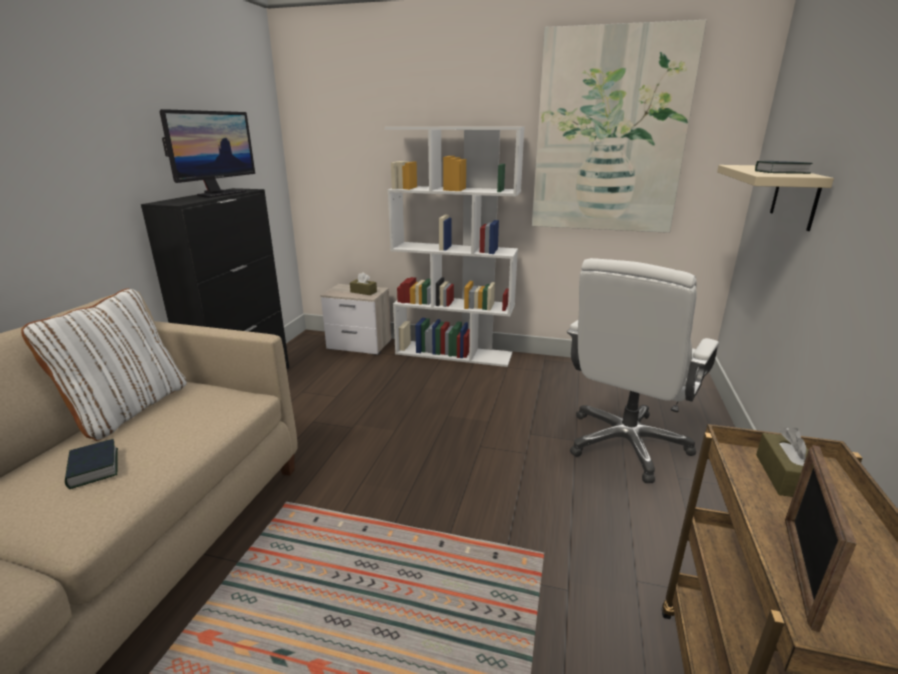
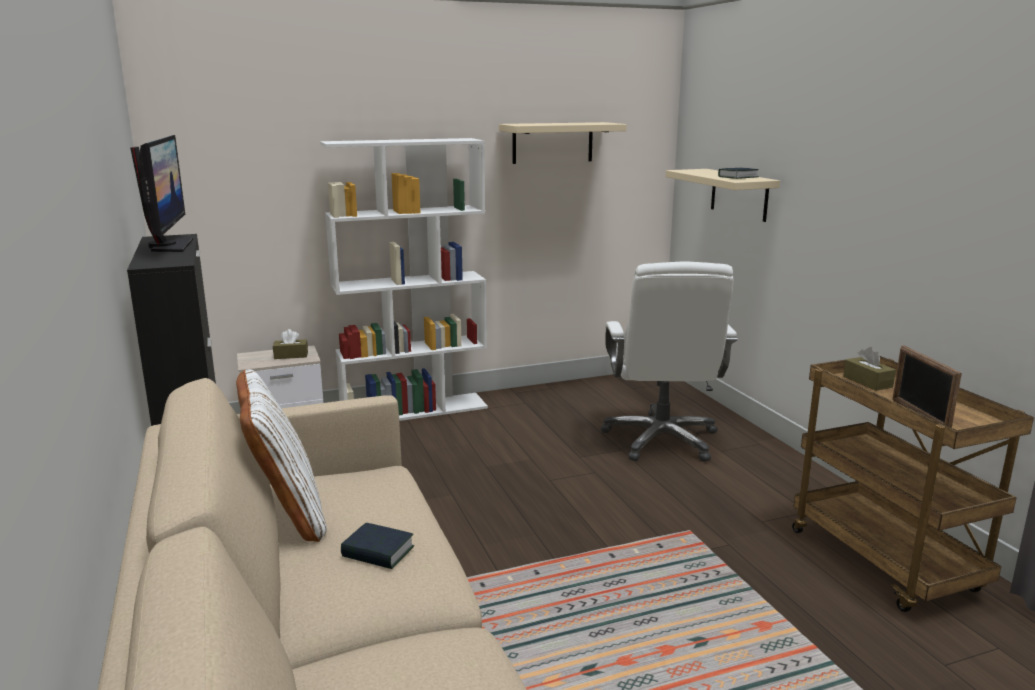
camera: 35 degrees left, 5 degrees down
picture [532,20,707,233] -> beige shelf [499,122,627,164]

